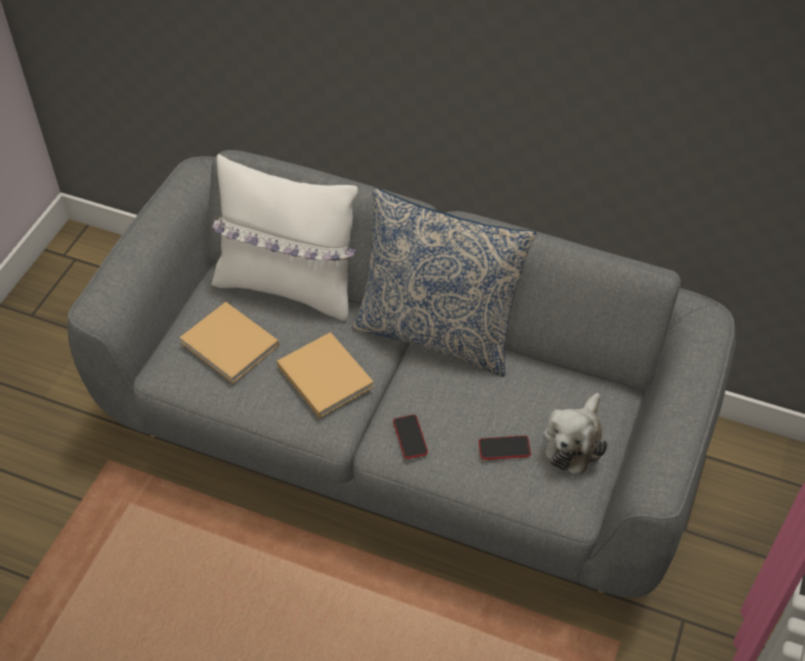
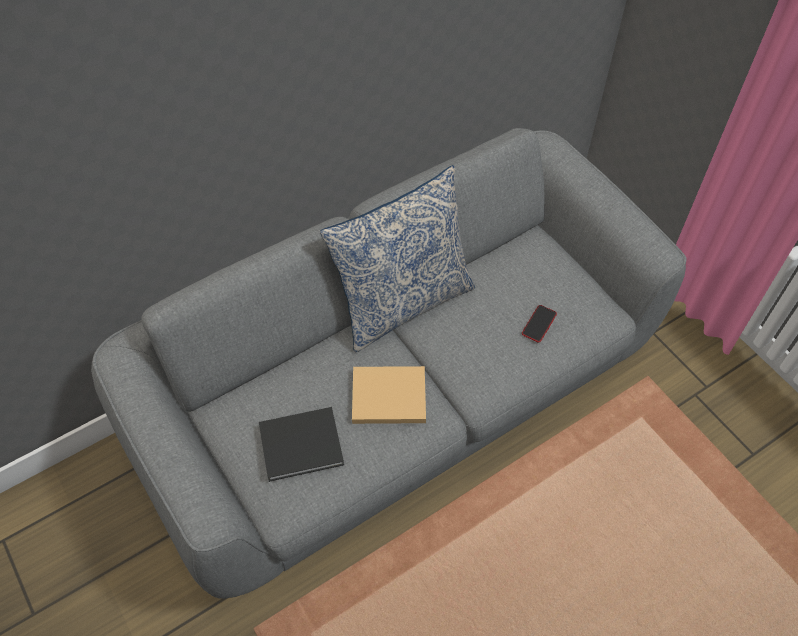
camera: 55 degrees left, 5 degrees up
beige book [179,302,279,383] -> black book [259,407,344,482]
white pillow [212,154,358,321] -> none
phone [393,414,428,459] -> none
plush toy [543,393,608,476] -> none

